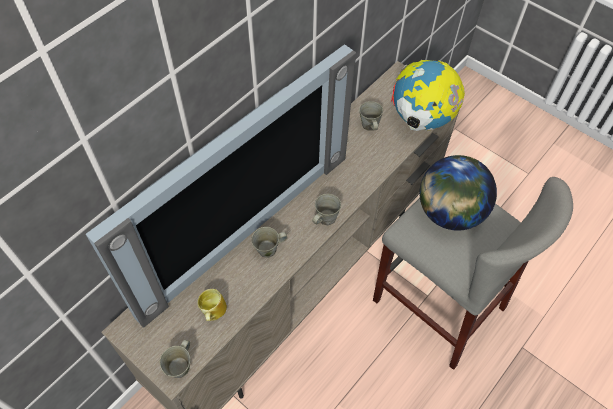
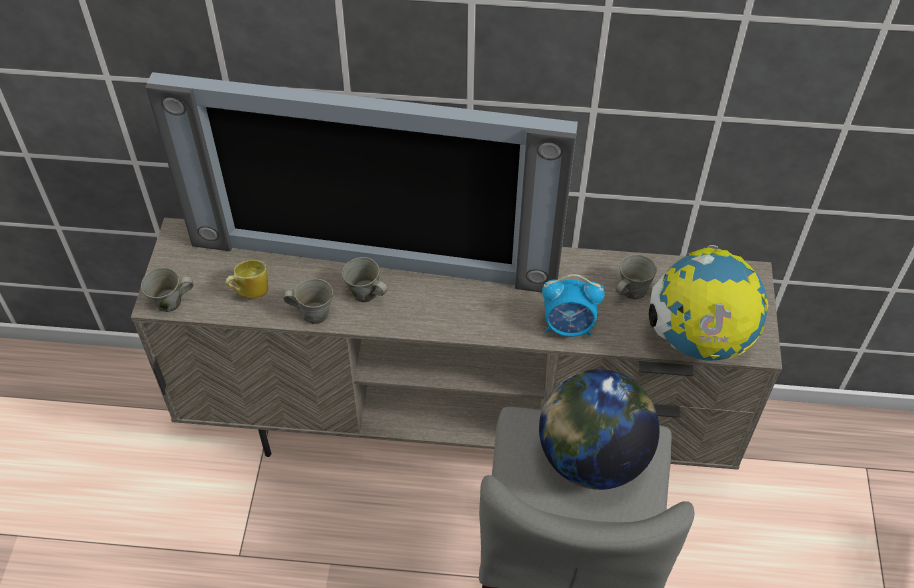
camera: 55 degrees right, 5 degrees down
grey mug [312,194,341,225] -> grey mug moved to [283,278,333,324]
none -> alarm clock [542,274,605,337]

